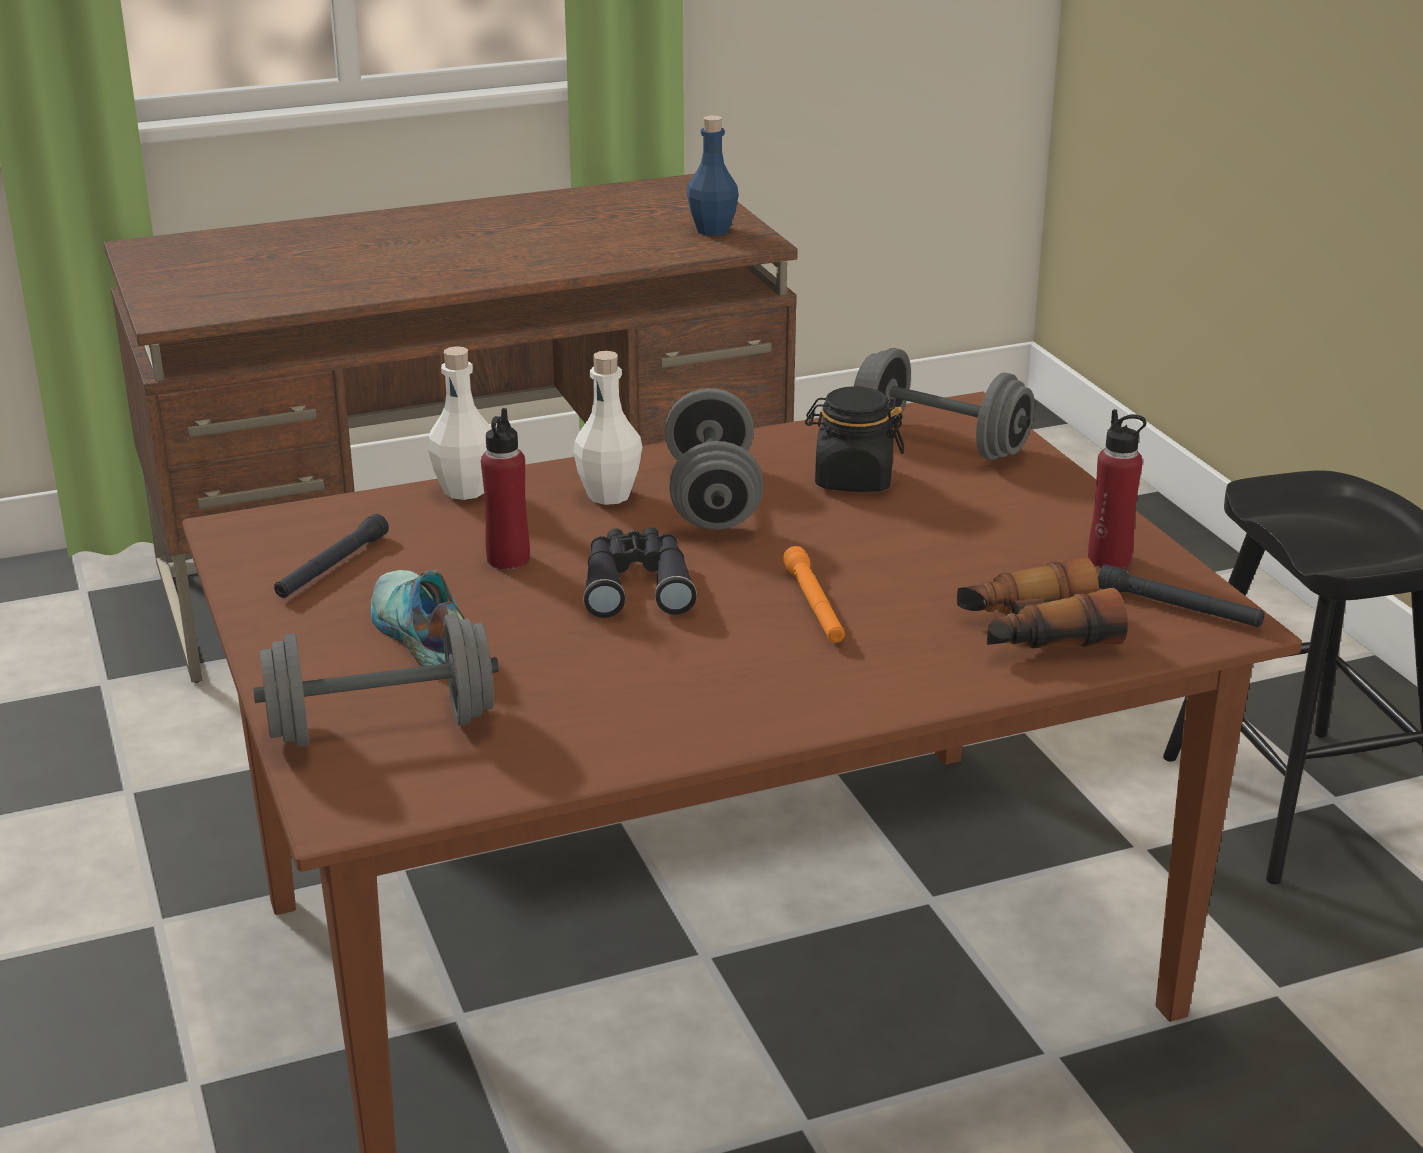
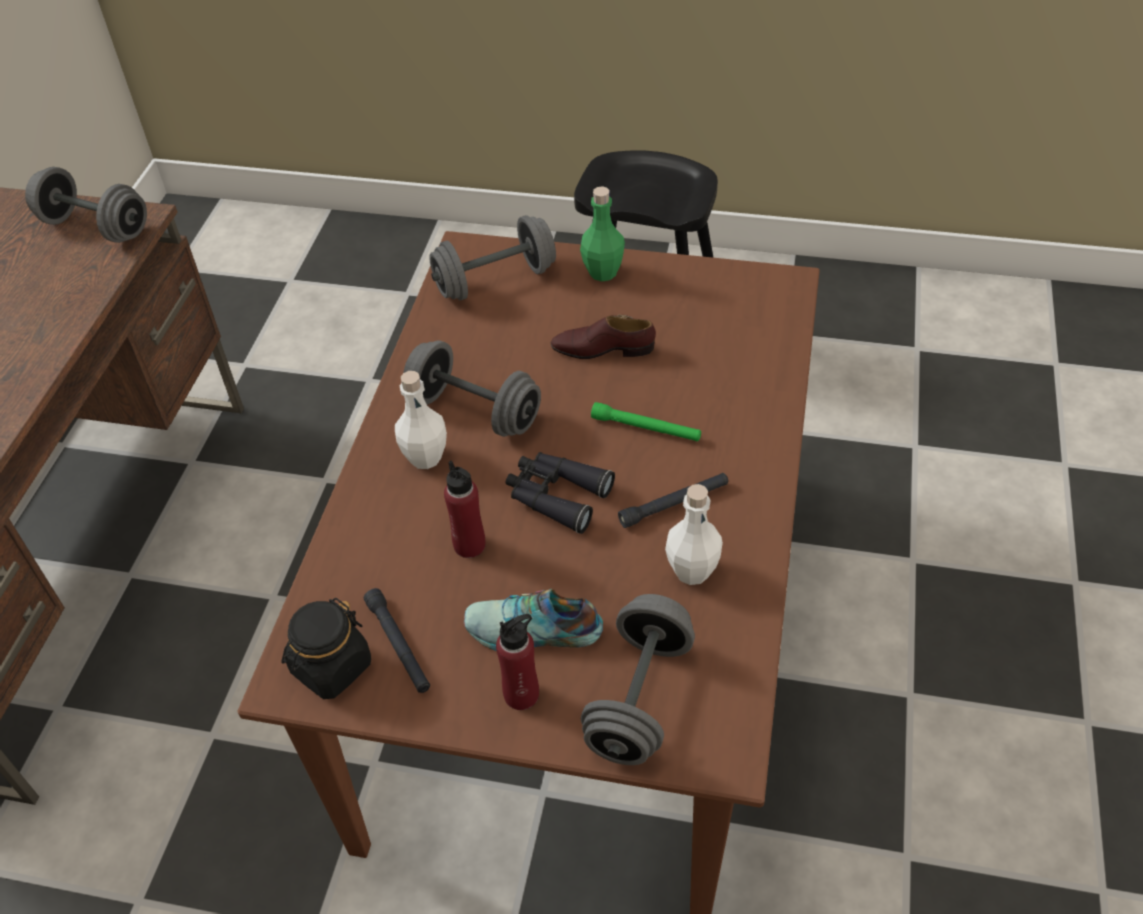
camera: 55 degrees left, 20 degrees up
white bottle [428,346,492,500] -> white bottle moved to [665,484,723,585]
blue bottle [687,115,739,236] -> grey dumbbell [25,167,147,243]
orange flashlight [783,546,845,643] -> green flashlight [591,402,701,441]
black jar [805,386,904,492] -> black jar moved to [281,598,371,699]
binoculars [957,556,1128,649] -> none
red bottle [1088,409,1146,568] -> red bottle moved to [496,614,539,710]
black flashlight [1098,564,1265,627] -> black flashlight moved to [618,473,728,528]
none -> brown shoe [551,314,656,359]
none -> green bottle [580,186,625,281]

